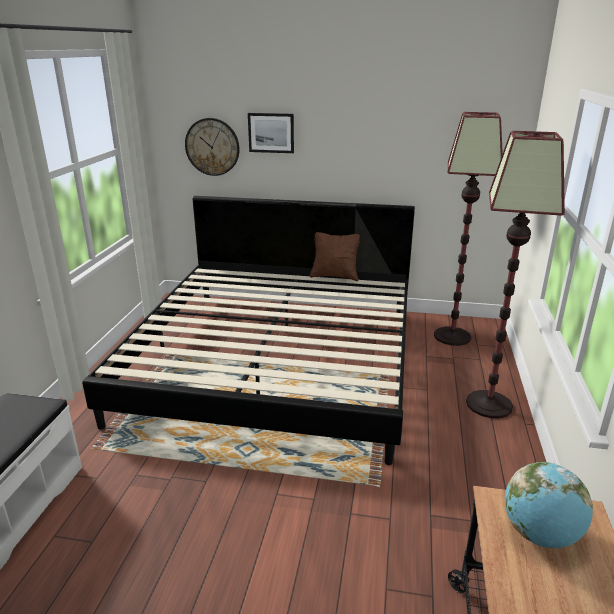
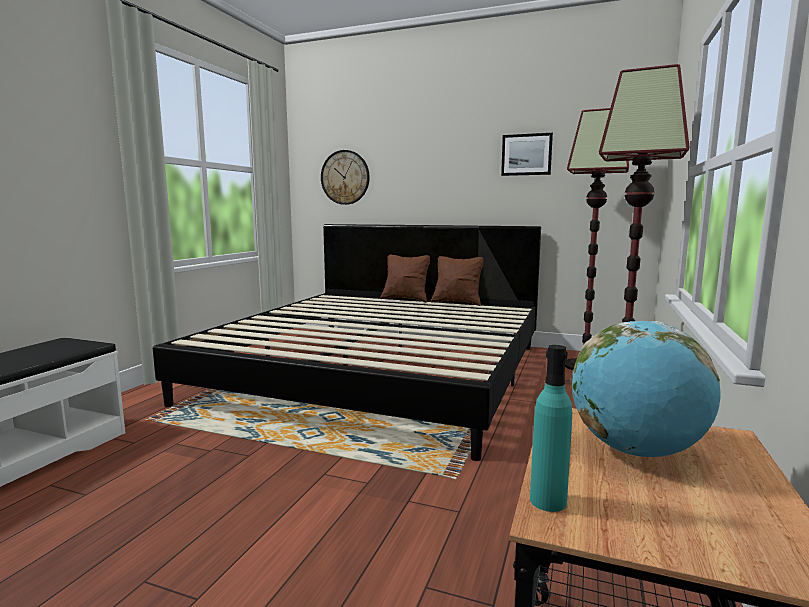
camera: 10 degrees right, 15 degrees down
picture [248,113,294,153] -> picture moved to [501,133,553,176]
none -> brown pillow [380,254,430,302]
none -> turquoise bottle [530,345,572,512]

